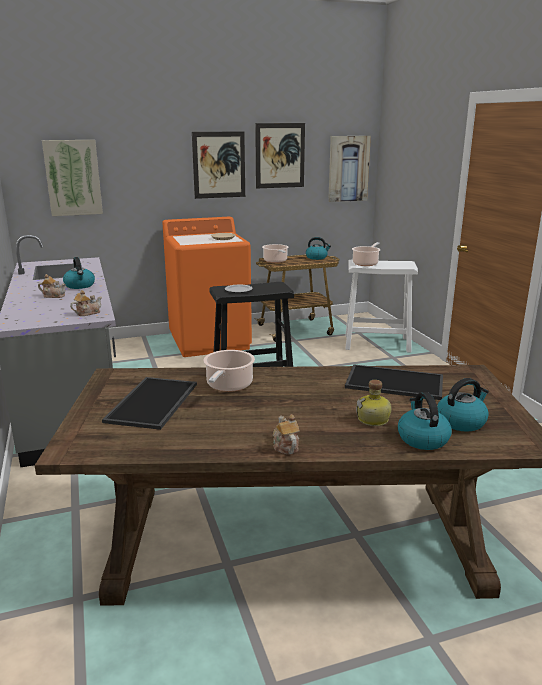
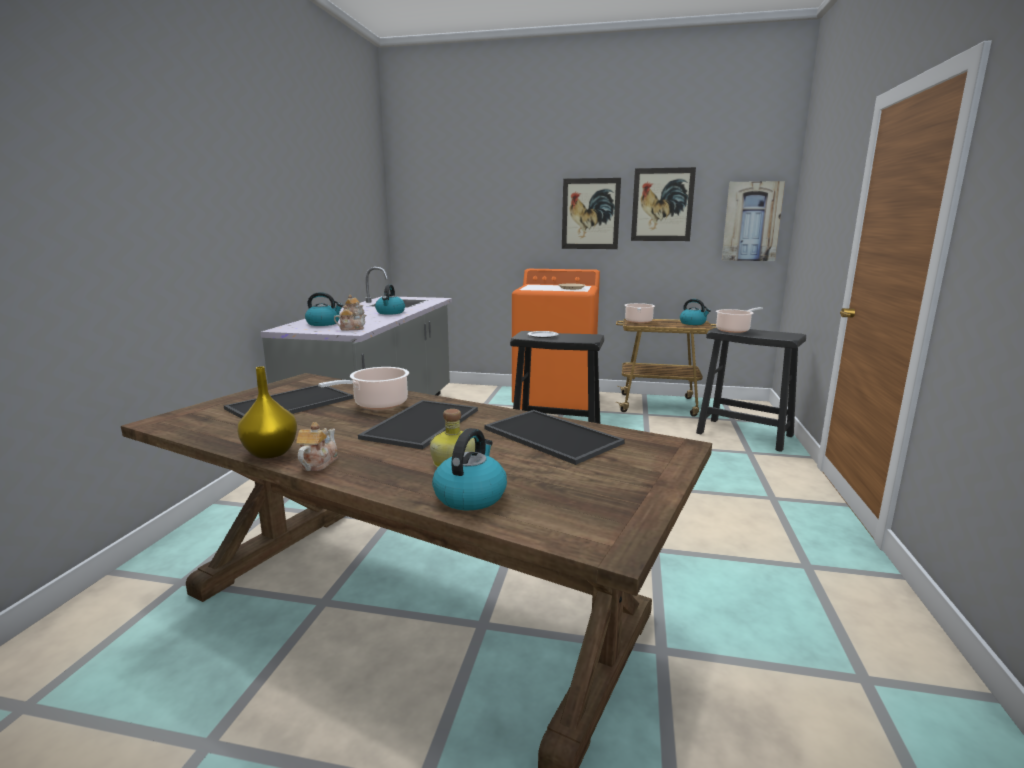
camera: 30 degrees right, 5 degrees down
picture [42,140,103,216] -> none
white stool [345,259,418,353] -> black stool [696,327,806,452]
kettle [437,378,489,432] -> kettle moved to [305,292,343,326]
none -> yellow vase [237,367,297,458]
none -> tray [358,400,478,450]

